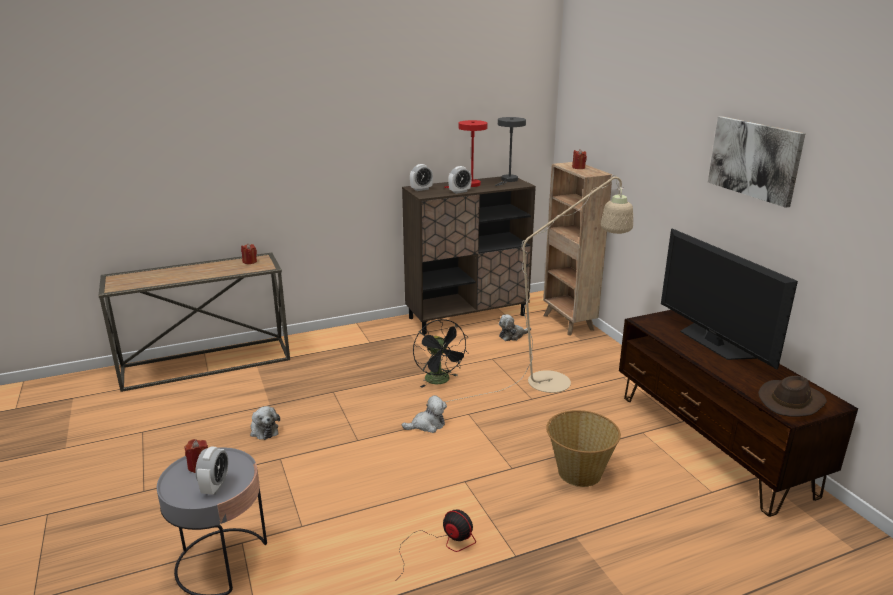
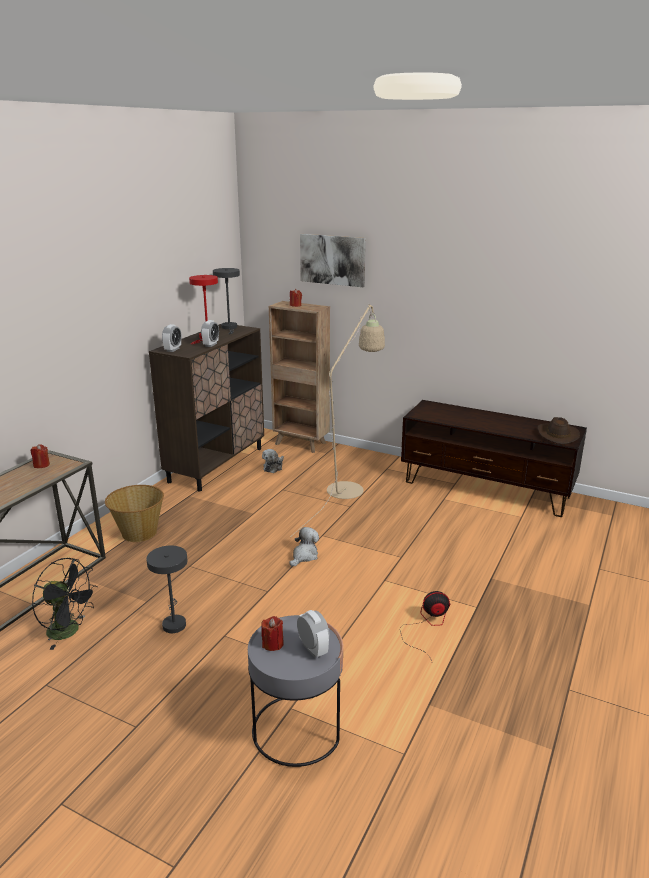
camera: 40 degrees left, 0 degrees up
plush toy [250,406,280,440] -> grey table lamp [146,546,187,633]
black fan [413,319,469,388] -> black fan moved to [32,558,98,650]
basket [546,410,621,487] -> basket moved to [105,485,164,542]
television [661,229,798,369] -> none
picture [708,116,806,208] -> picture moved to [300,234,366,287]

